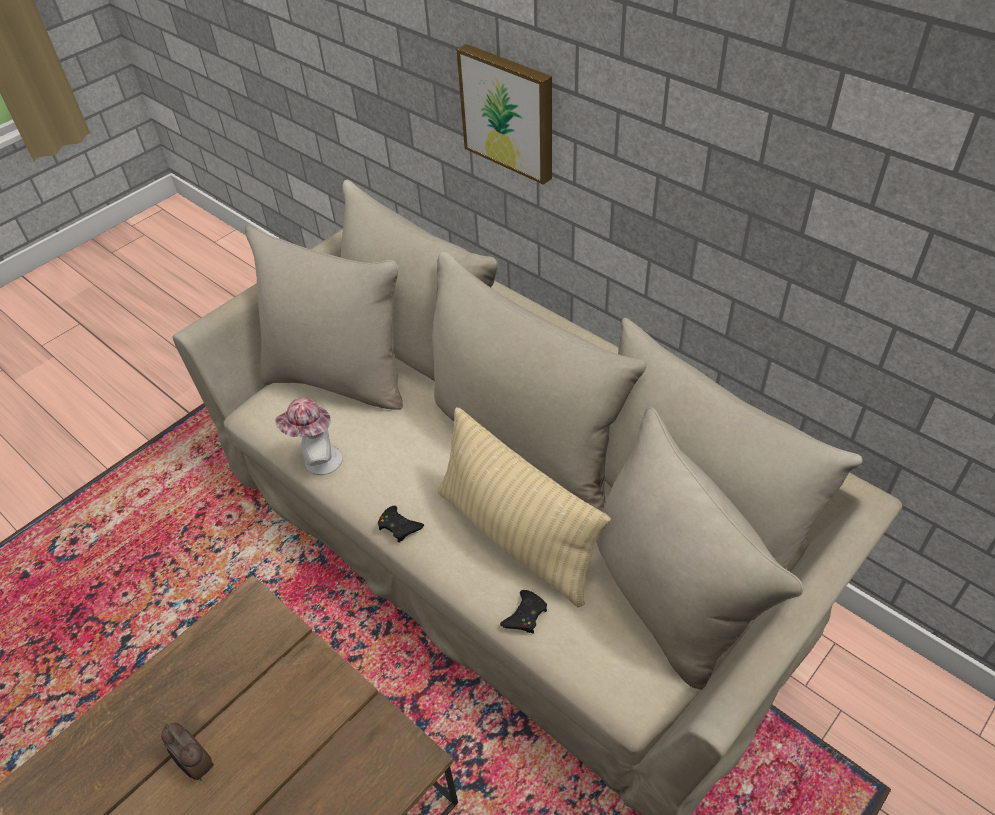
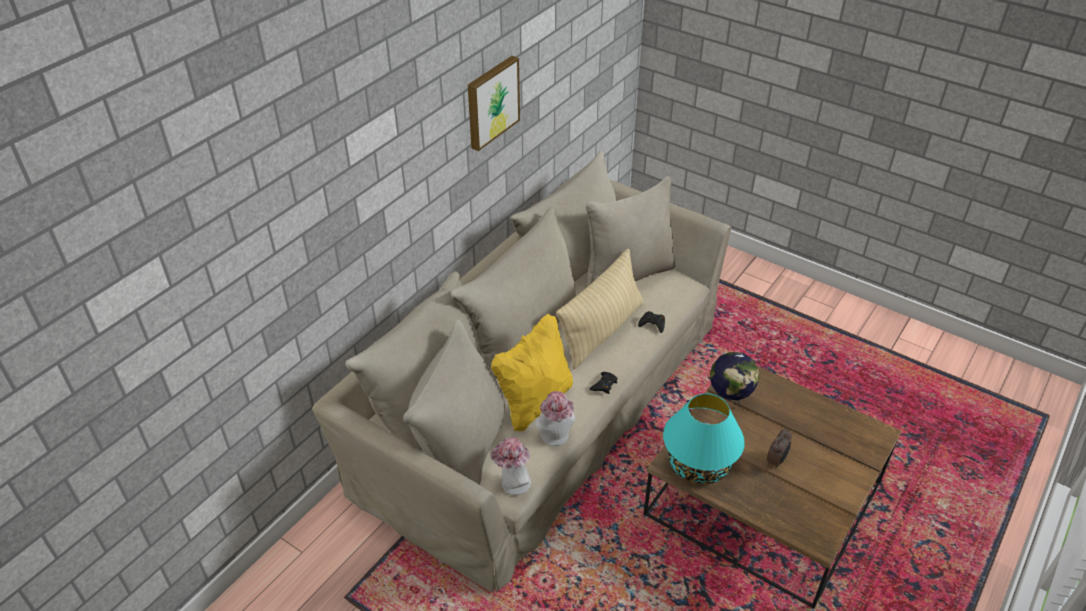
camera: 100 degrees left, 5 degrees down
picture [457,44,552,185] -> picture moved to [468,56,520,151]
none -> hat [490,437,531,495]
none -> yellow pillow [491,314,573,431]
none -> turquoise table lamp [663,393,745,484]
none -> globe [710,352,759,412]

